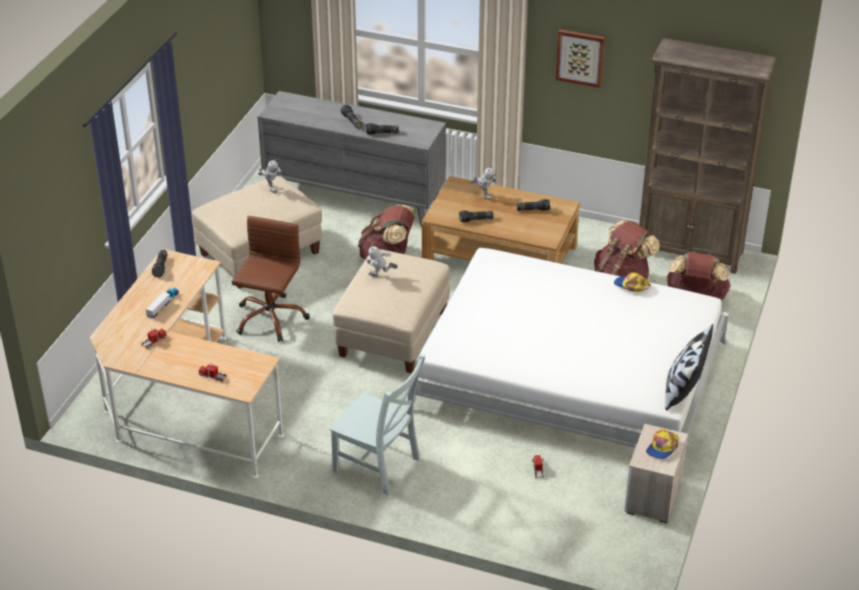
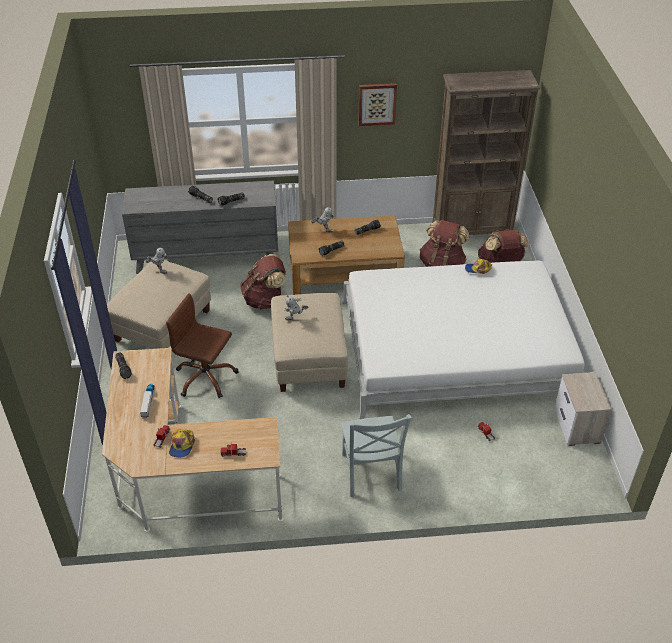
camera: 25 degrees left, 5 degrees up
brown office chair [232,216,310,342] -> brown office chair turned 60 degrees counterclockwise [166,293,238,398]
grey chair [329,354,426,496] -> grey chair turned 75 degrees clockwise [341,414,412,497]
cap [646,429,679,459] -> cap moved to [169,428,195,457]
pillow [665,324,713,410] -> none

